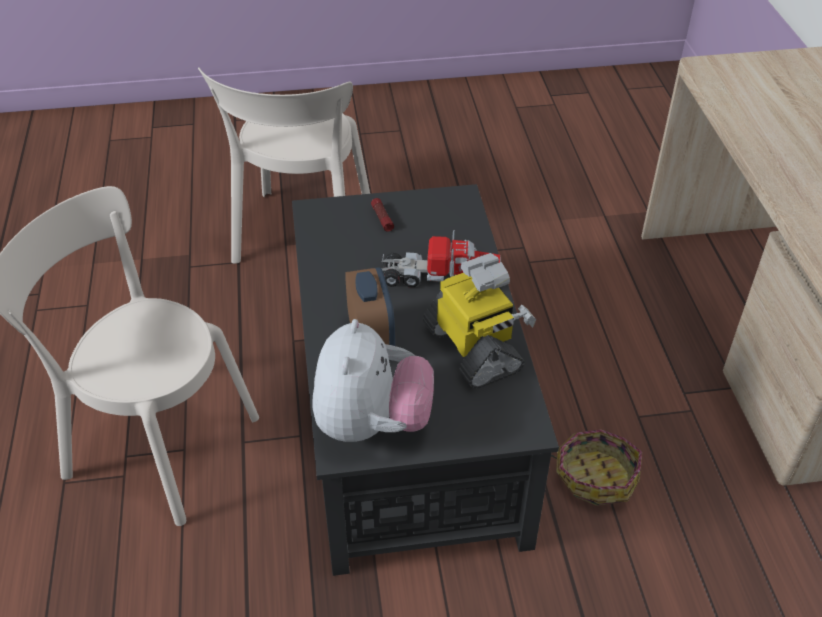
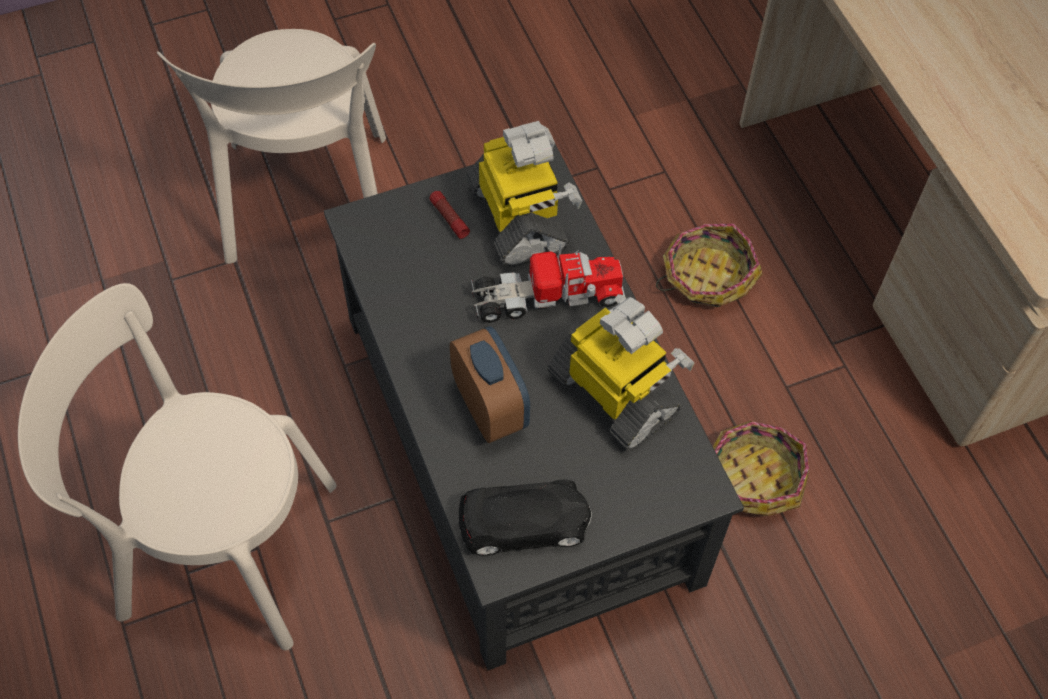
camera: 15 degrees left, 15 degrees up
plush toy [313,319,434,442] -> black toy car [459,479,592,556]
none -> toy robot [467,121,582,267]
none -> basket [656,224,763,307]

